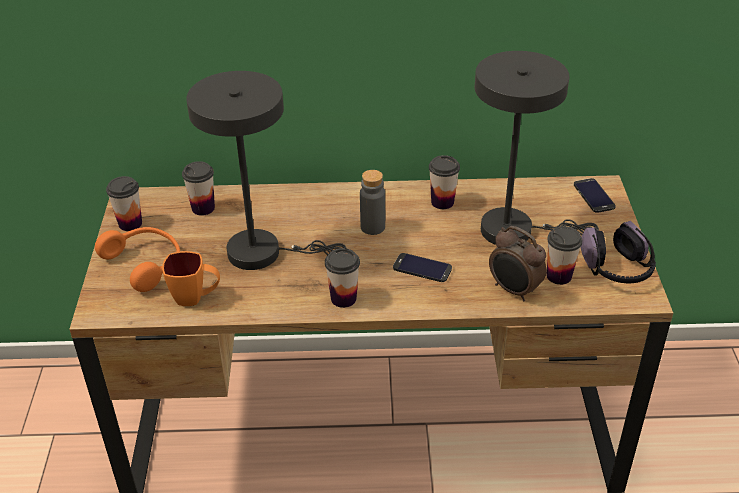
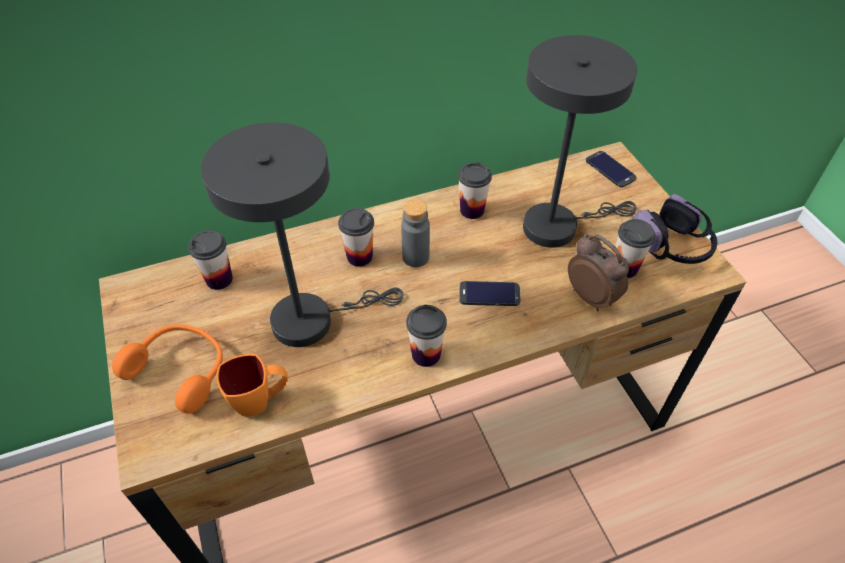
camera: 20 degrees left, 10 degrees up
cup [106,176,142,231] -> cup moved to [338,208,374,267]
alarm clock [489,226,546,301] -> alarm clock turned 150 degrees counterclockwise [568,233,629,312]

